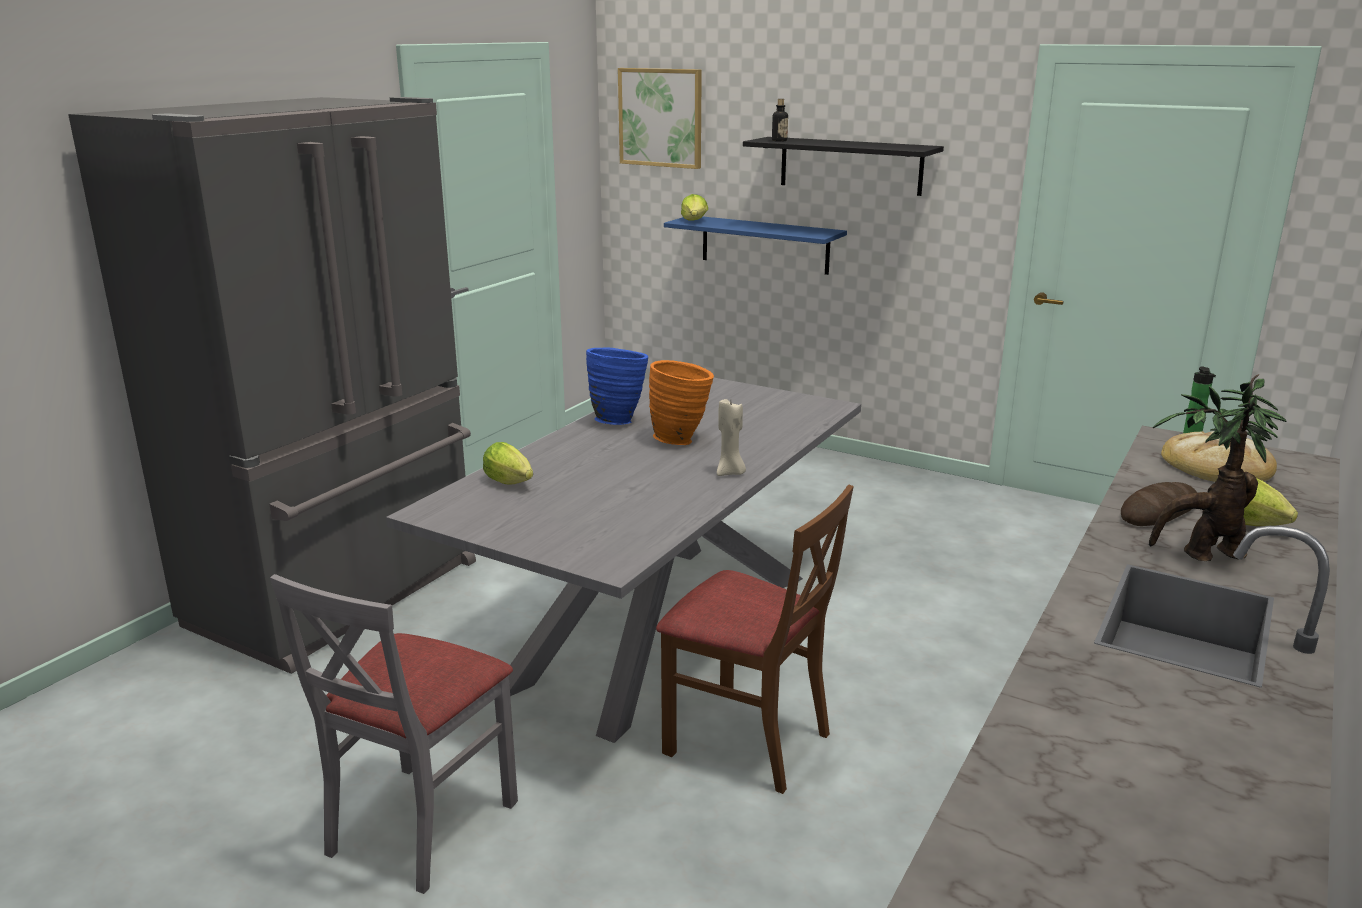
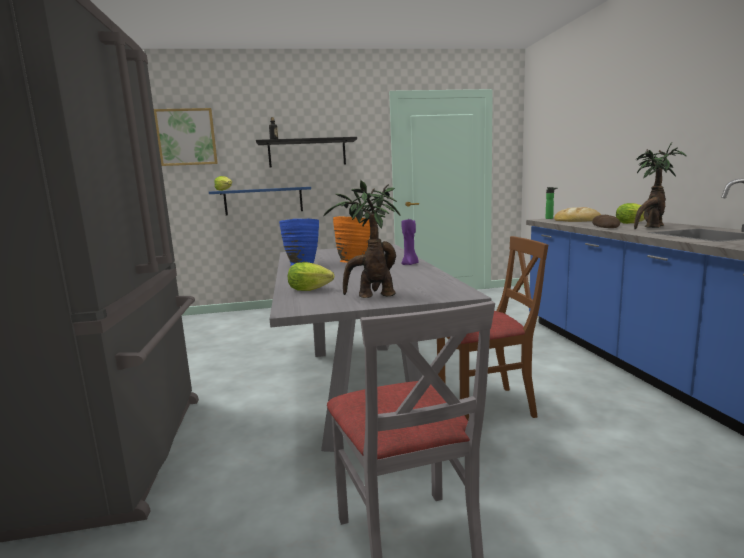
camera: 40 degrees left, 10 degrees down
beige candle [717,399,746,476] -> purple candle [401,219,418,265]
none -> potted plant [324,180,401,298]

